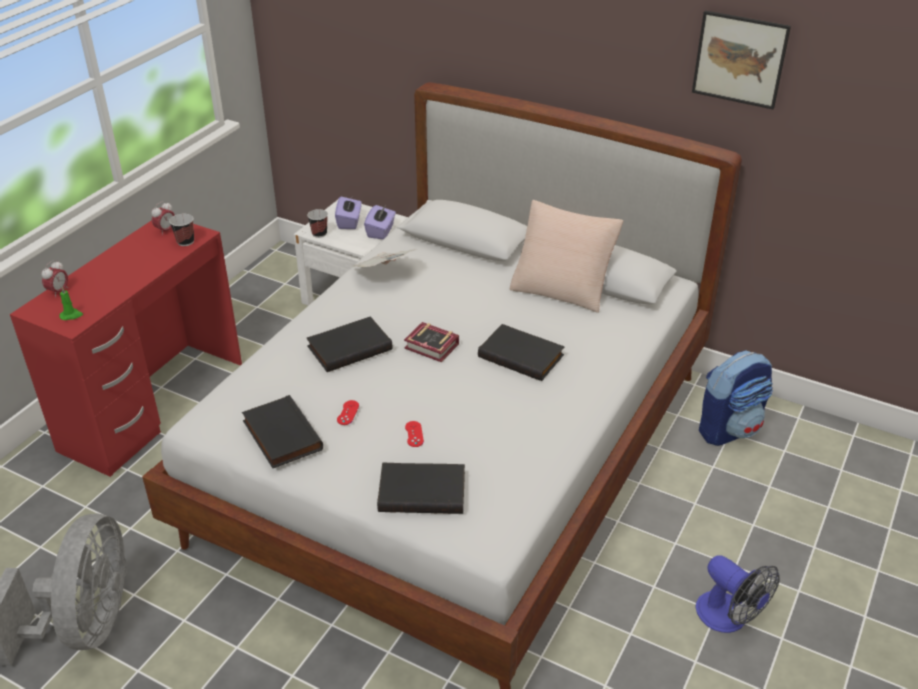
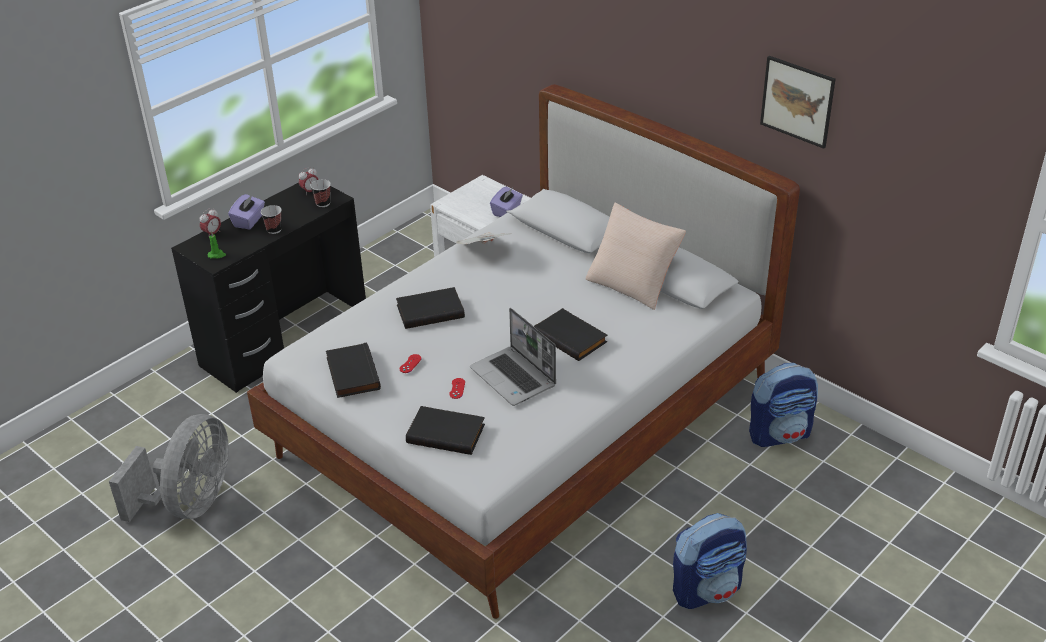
camera: 15 degrees right, 0 degrees up
red desk [10,220,242,477] -> black desk [171,182,366,393]
cup [307,209,328,238] -> cup moved to [261,205,282,234]
purple tissue box [335,195,362,229] -> purple tissue box moved to [228,194,265,229]
book [404,322,459,362] -> none
fan [695,555,780,633] -> backpack [673,513,747,609]
none -> laptop [470,308,556,406]

